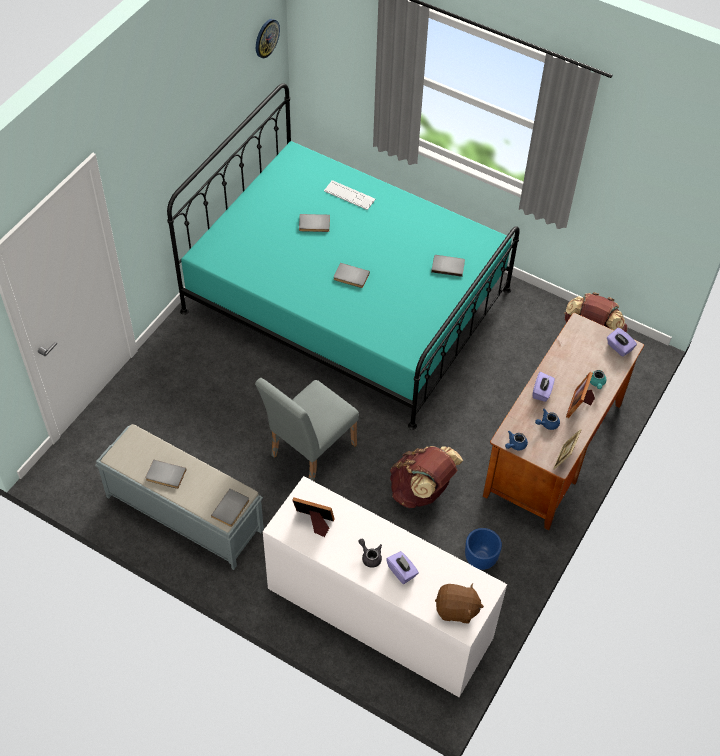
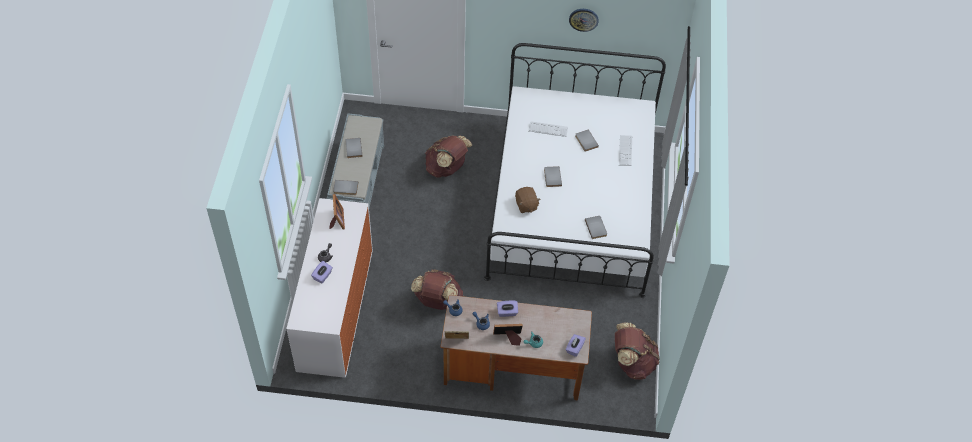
camera: 65 degrees right, 0 degrees up
turquoise bed [167,83,520,430] -> white bed [484,43,666,298]
grey chair [255,378,359,481] -> none
wall clock [256,19,280,58] -> wall clock moved to [569,9,598,32]
brown plush toy [435,583,484,624] -> brown plush toy moved to [515,187,541,213]
blue planter [465,528,502,570] -> none
none -> brown backpack [425,135,472,178]
none -> keyboard [528,121,568,137]

